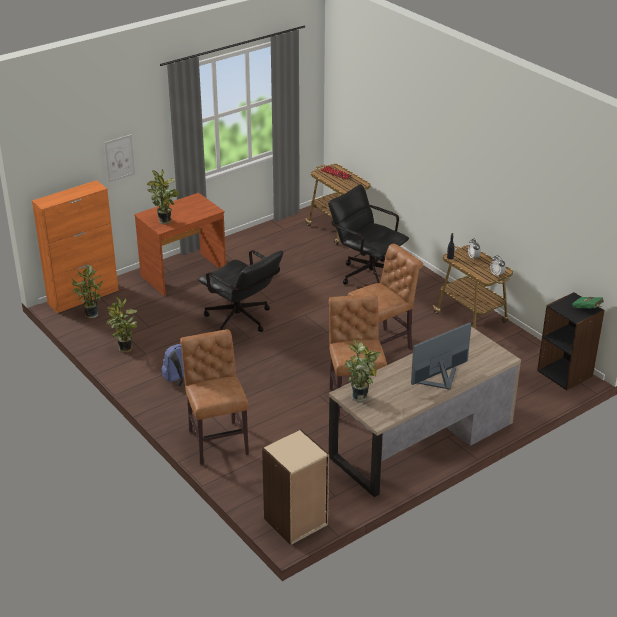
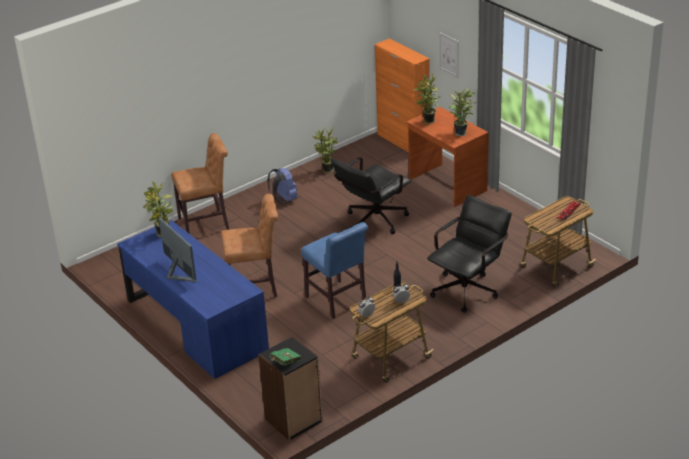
camera: 90 degrees right, 0 degrees up
potted plant [72,264,103,318] -> potted plant moved to [449,88,475,136]
beige bookcase [262,430,329,545] -> none
brown desk [329,327,521,497] -> blue desk [117,220,269,379]
brown chair [348,244,423,350] -> blue chair [301,222,368,319]

